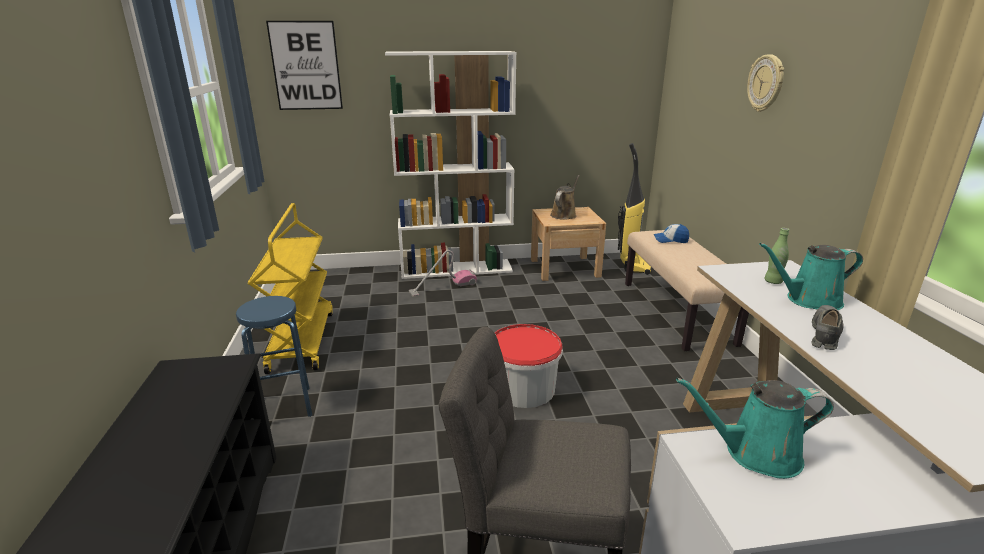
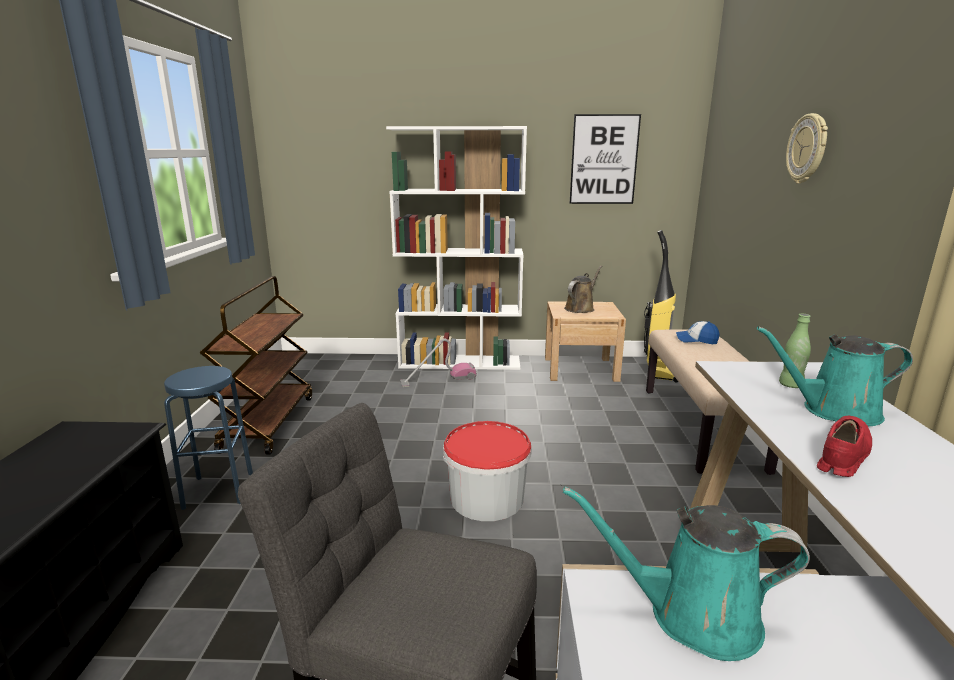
camera: 10 degrees right, 5 degrees down
yellow cart [248,203,333,374] -> brown cart [200,276,312,455]
picture [266,21,343,110] -> picture moved to [570,114,641,204]
grey shoe [811,305,844,350] -> red shoe [817,416,872,477]

